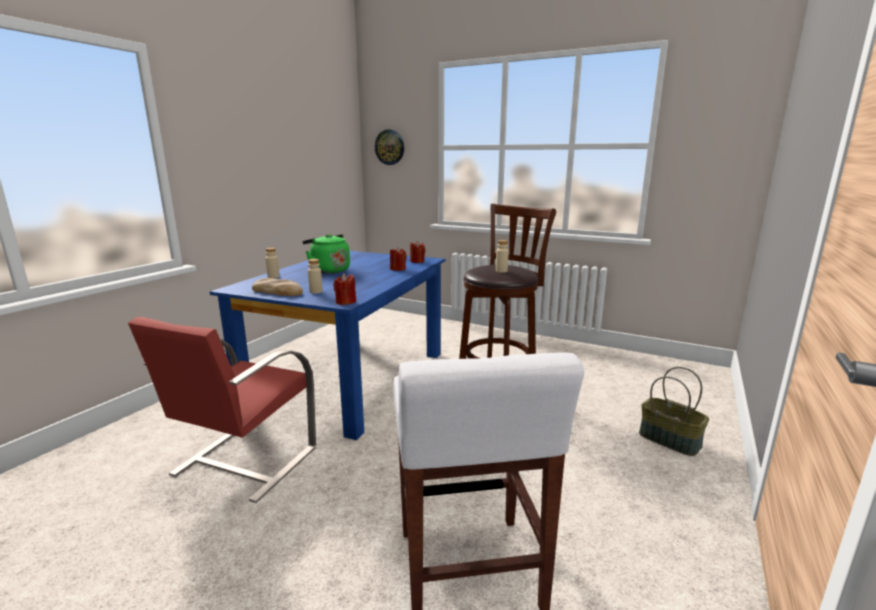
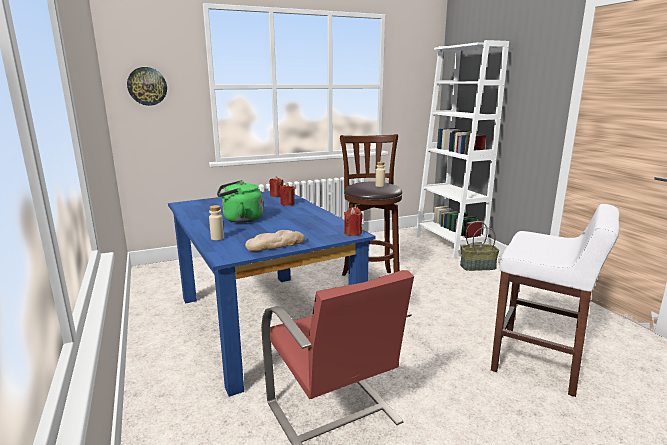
camera: 50 degrees left, 0 degrees up
beige bottle [308,259,323,294] -> none
none -> white bookcase [416,40,509,258]

